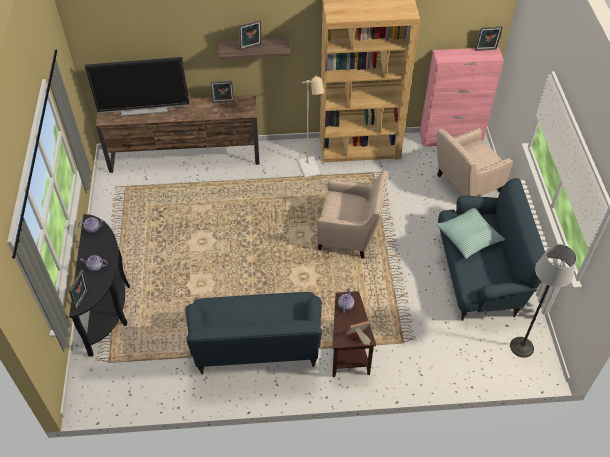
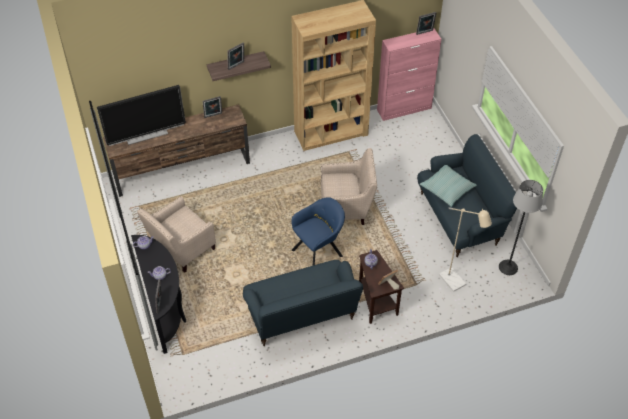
camera: 15 degrees left, 0 degrees up
beige floor lamp [298,75,324,178] -> beige floor lamp moved to [439,207,492,292]
beige armchair [437,128,513,196] -> beige armchair moved to [137,196,216,273]
none -> blue armchair [291,197,345,265]

